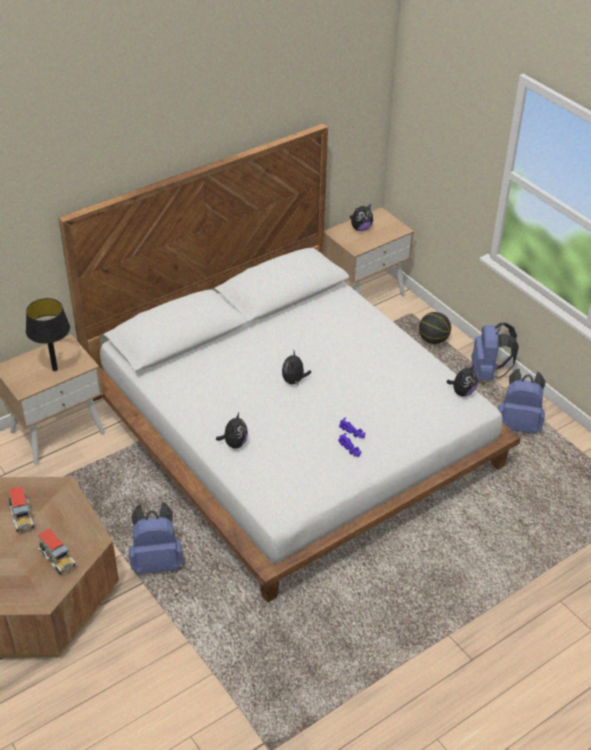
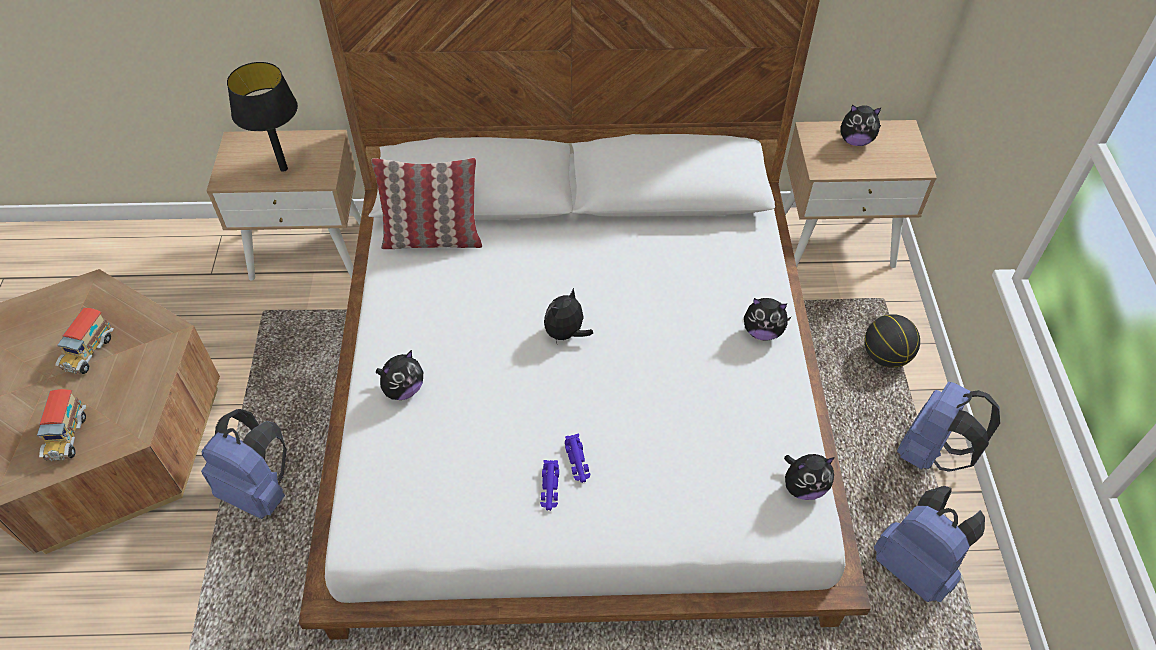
camera: 35 degrees right, 10 degrees up
none -> pillow [371,158,482,249]
none -> plush toy [744,298,792,341]

